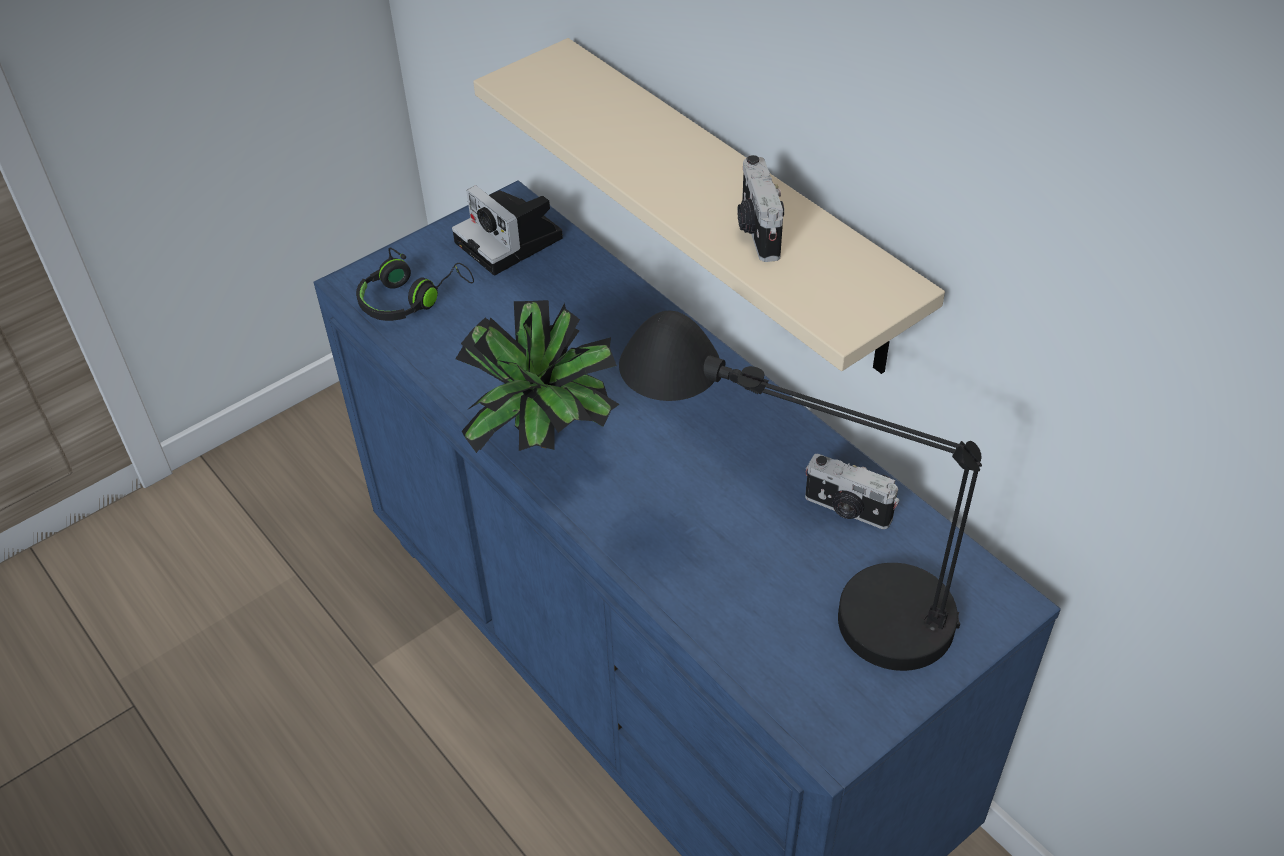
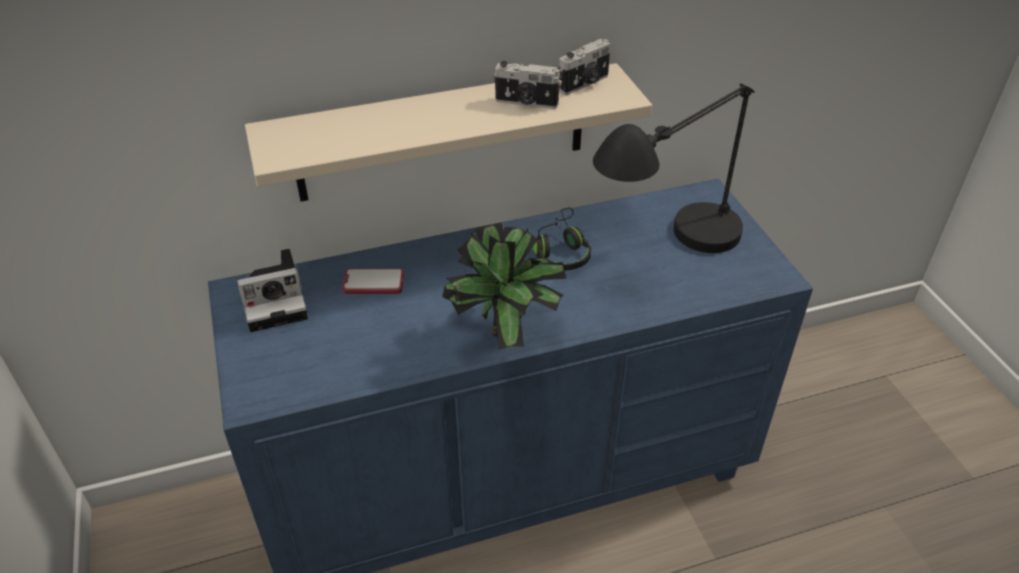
camera: 70 degrees left, 5 degrees down
black headphones [356,248,474,321] -> black headphones moved to [534,208,591,271]
camera [805,454,899,529] -> camera moved to [559,39,610,95]
none -> phone [342,269,404,294]

